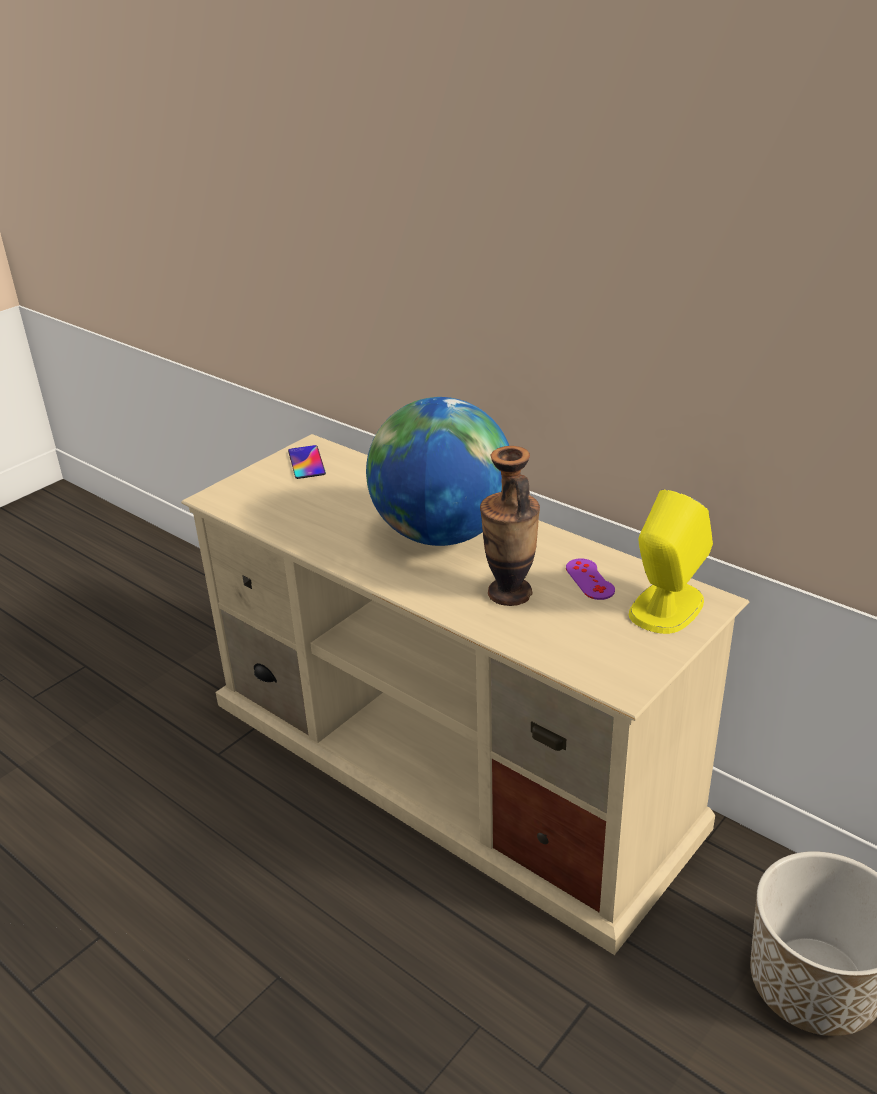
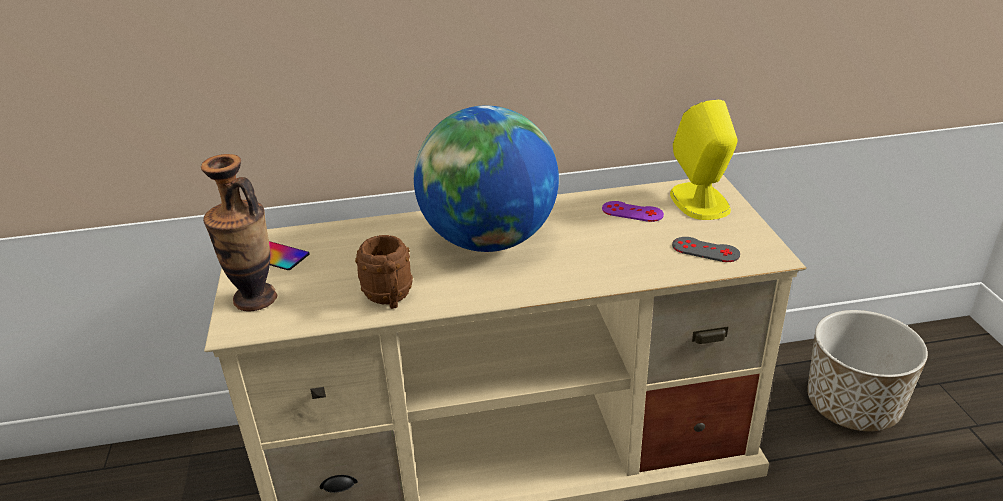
camera: 50 degrees left, 0 degrees up
vase [480,446,540,606] -> vase moved to [201,154,277,312]
none -> brown mug [355,235,413,309]
none -> grey game controller [672,237,740,262]

